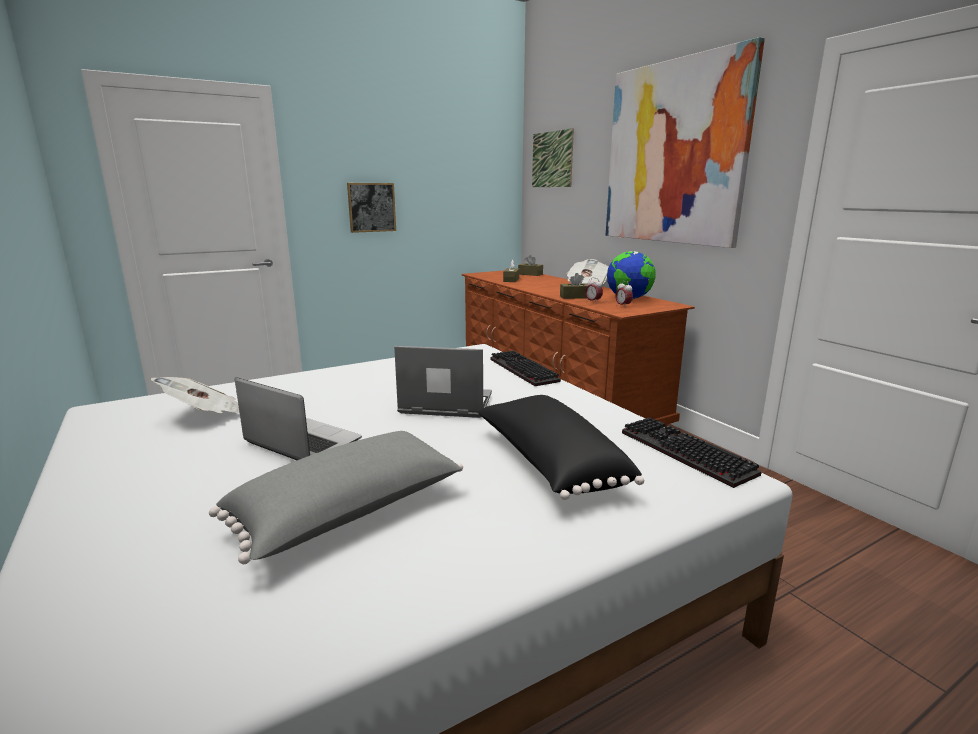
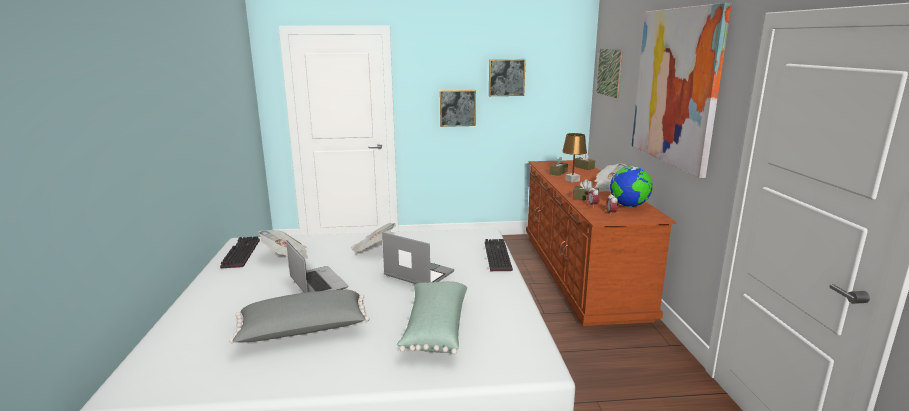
camera: 25 degrees right, 0 degrees up
black pillow [478,395,644,500] -> green pillow [397,281,467,355]
keyboard [622,417,762,488] -> keyboard moved to [220,237,260,268]
none -> newspaper [351,223,396,254]
none -> picture [489,59,526,96]
none -> brown table lamp [562,133,587,183]

